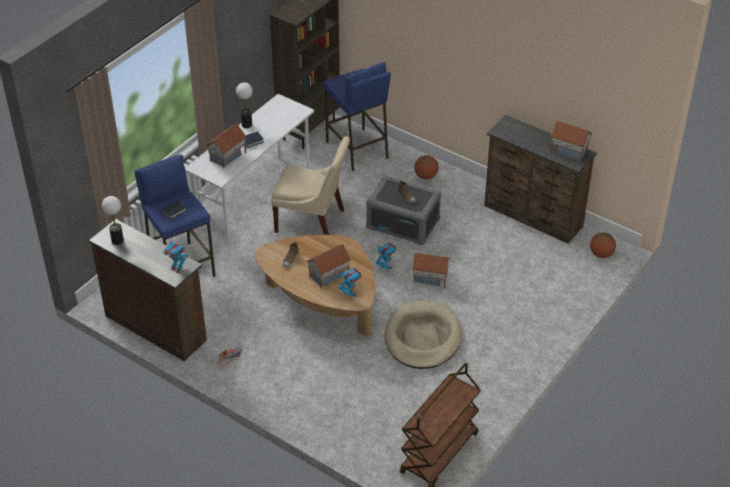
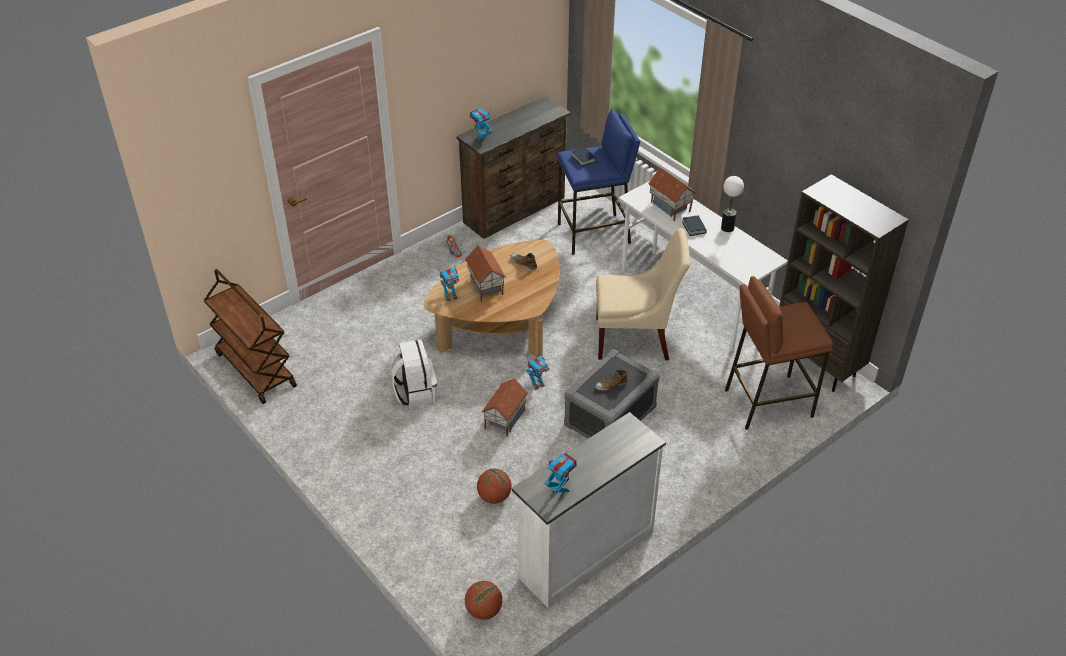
camera: 105 degrees right, 0 degrees up
table lamp [102,196,124,245] -> none
beige chair [271,136,350,235] -> beige chair turned 120 degrees counterclockwise [596,228,690,360]
blue stool [324,62,391,171] -> brown stool [725,276,833,430]
beige dog bed [384,301,462,369] -> white backpack [390,340,437,407]
basketball [414,155,439,179] -> basketball moved to [477,469,512,504]
brown dresser [484,115,597,244] -> white dresser [512,412,666,608]
toy house [550,121,593,162] -> toy robot [545,453,577,497]

